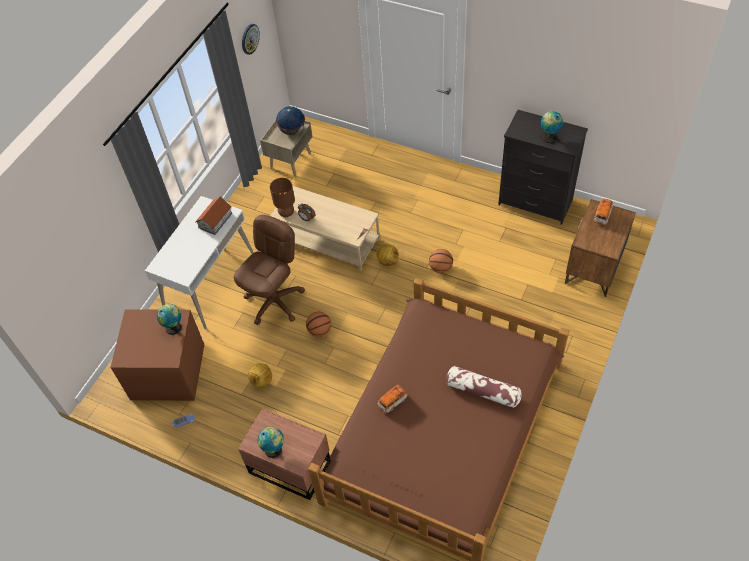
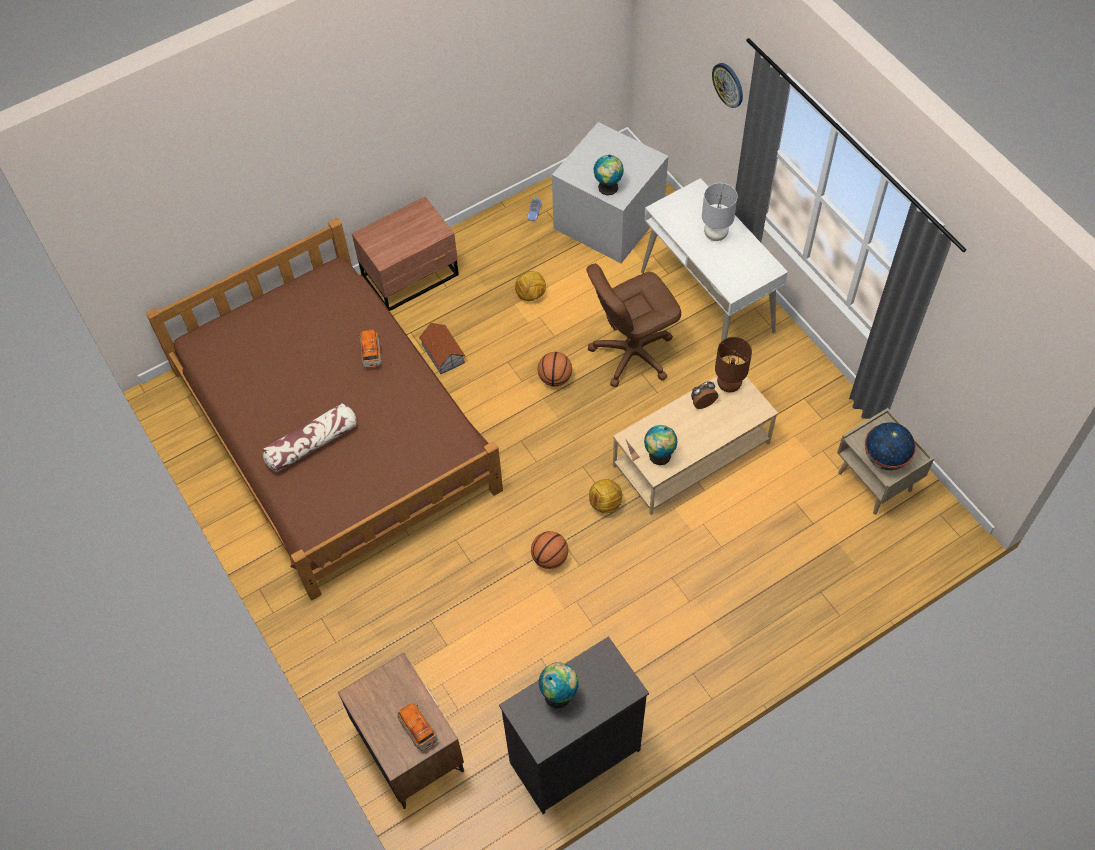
camera: 120 degrees right, 5 degrees up
brown storage box [110,310,204,401] -> grey storage box [552,122,668,263]
toy house [196,196,232,235] -> toy house moved to [419,323,465,374]
brown office chair [234,215,305,325] -> brown office chair turned 90 degrees clockwise [587,263,681,387]
wall clock [242,24,260,55] -> wall clock moved to [712,63,743,108]
globe [258,427,284,458] -> globe moved to [644,425,678,465]
none -> grey table lamp [702,183,738,241]

